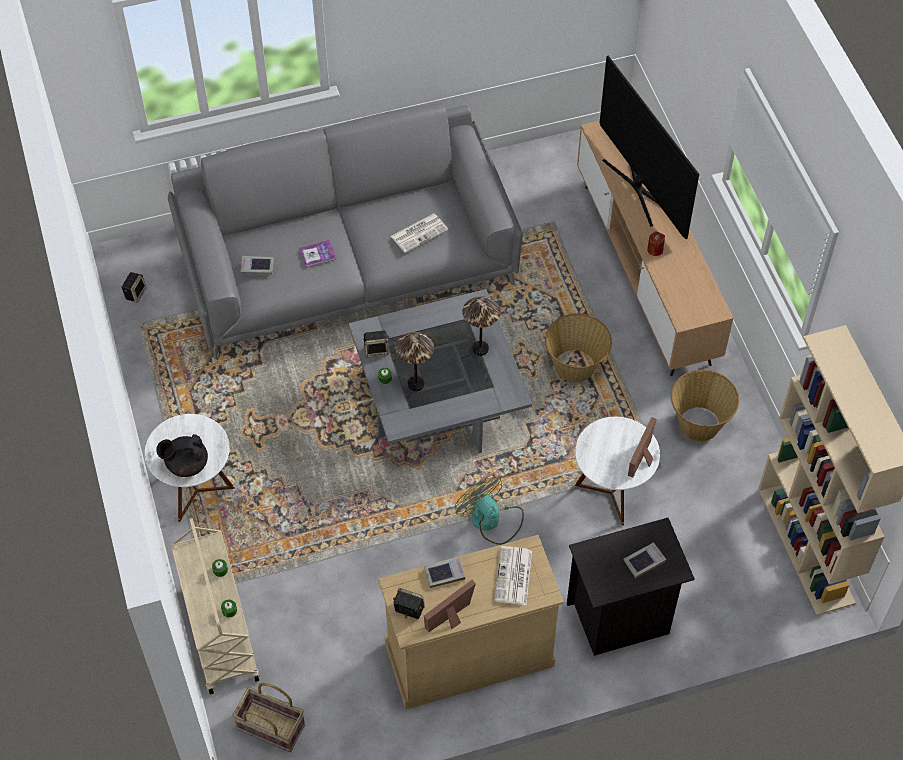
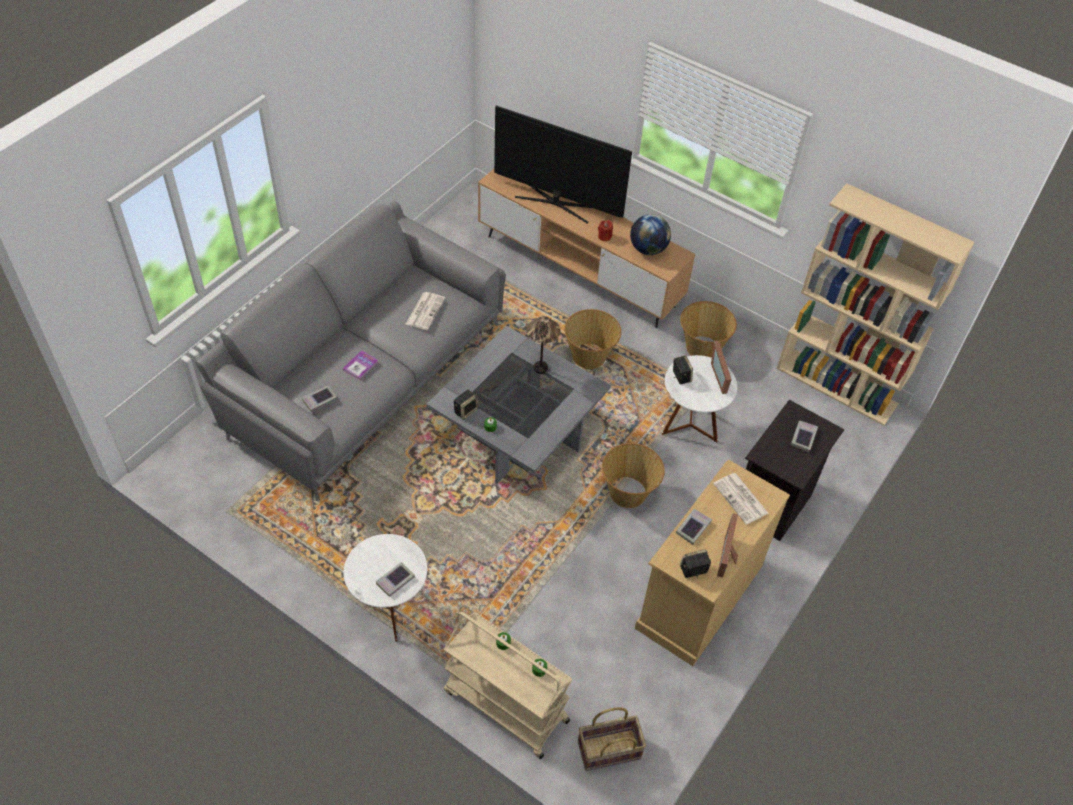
camera: 40 degrees left, 5 degrees down
speaker [121,272,147,303] -> speaker moved to [673,355,693,385]
black teapot [156,434,208,477] -> book [376,562,415,597]
table lamp [396,332,434,391] -> none
fan [455,475,524,545] -> basket [602,443,665,508]
none -> globe [630,214,671,255]

